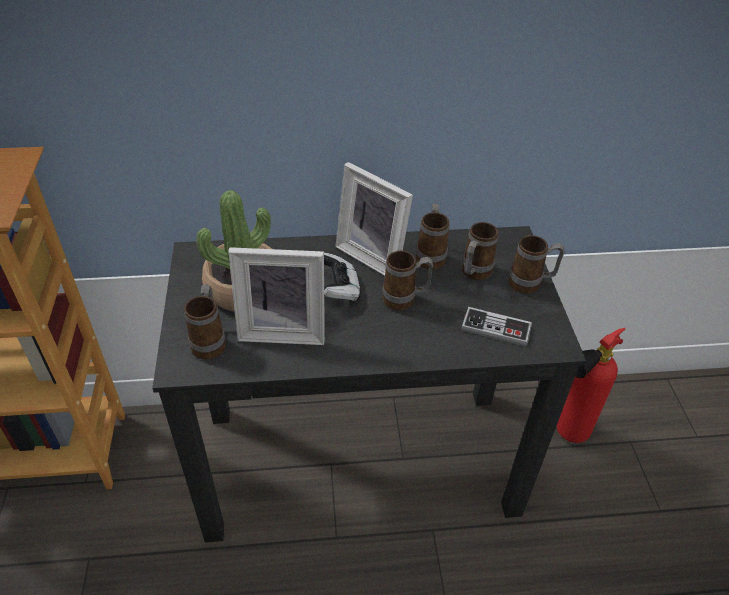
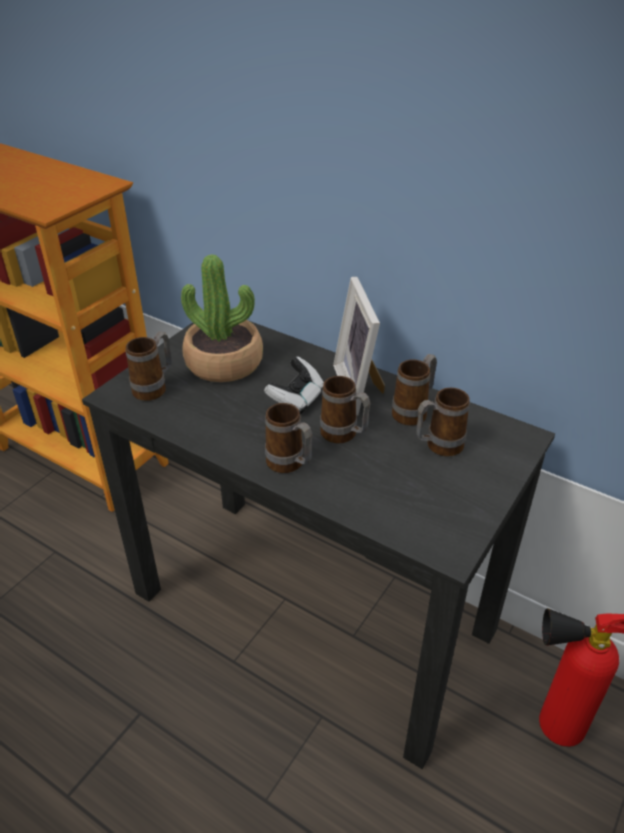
camera: 40 degrees right, 5 degrees down
picture frame [228,247,325,345] -> none
game controller [461,307,532,347] -> none
mug [508,235,565,294] -> mug moved to [265,403,312,473]

